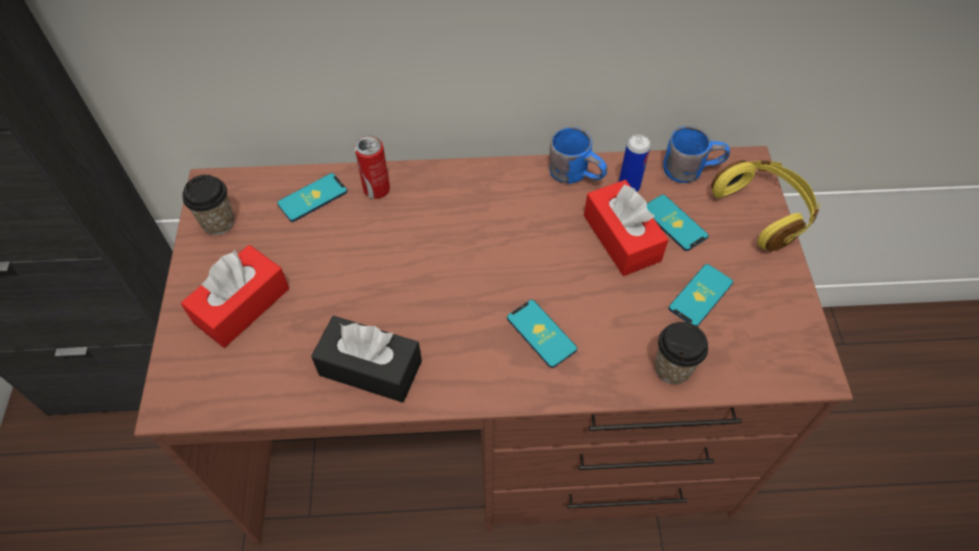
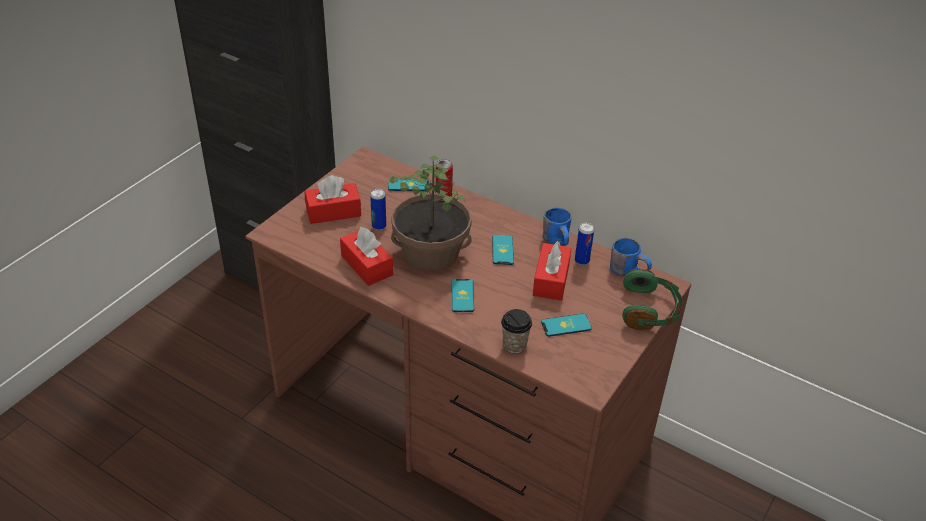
camera: 35 degrees right, 15 degrees down
cup [183,175,234,235] -> none
black tissue box [311,316,422,403] -> red tissue box [340,227,393,286]
phone [647,194,708,251] -> phone moved to [492,235,514,265]
yellow headphones [711,160,821,252] -> green headphones [622,269,683,330]
none -> can [370,189,386,230]
none -> potted plant [389,155,472,271]

